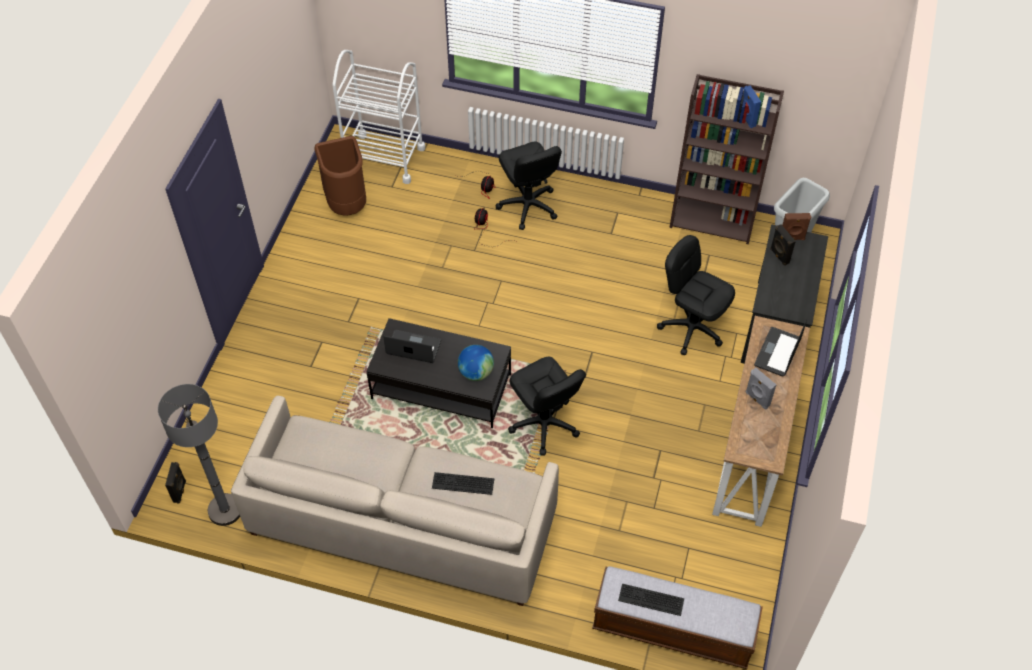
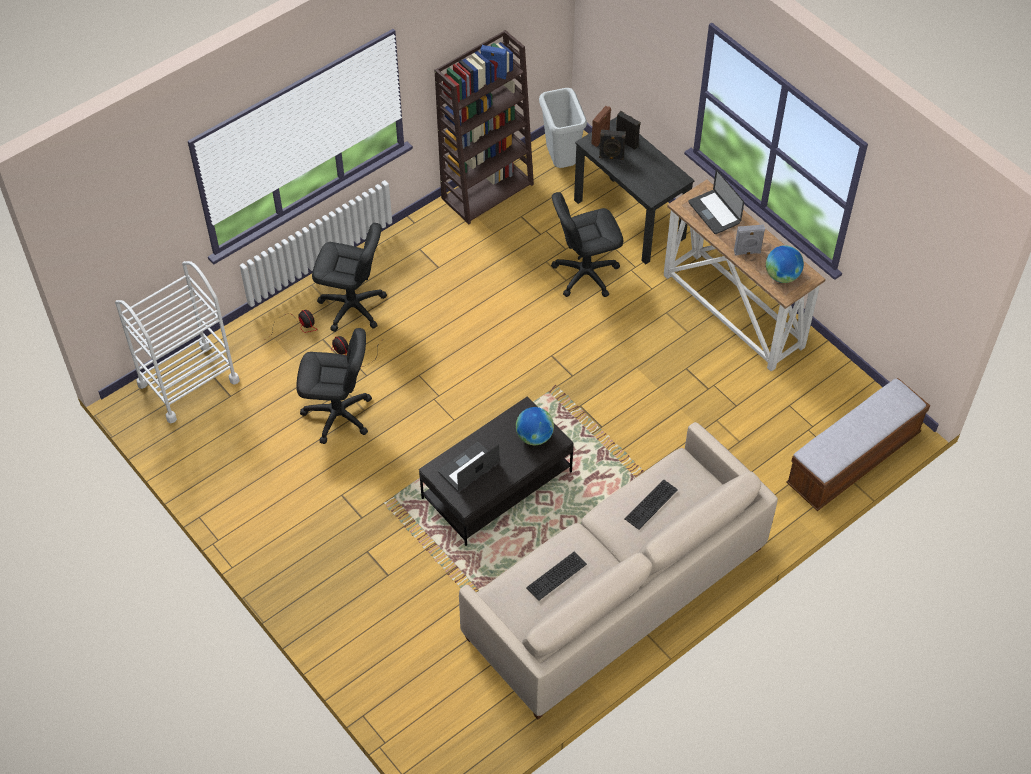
camera: 55 degrees left, 0 degrees up
grey floor lamp [158,384,240,526] -> none
black speaker [165,462,186,503] -> black speaker moved to [616,111,641,150]
brown trash can [314,136,366,216] -> none
black office chair [508,357,586,456] -> black office chair moved to [296,328,372,444]
keyboard [618,584,684,616] -> keyboard moved to [526,551,587,601]
none -> globe [766,245,804,283]

